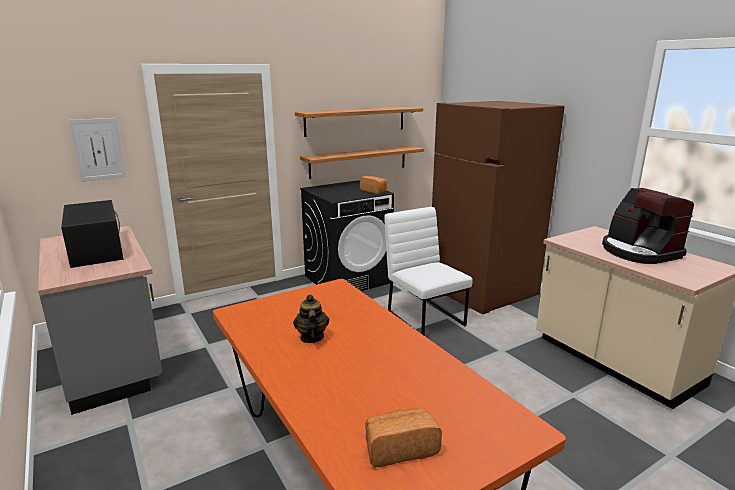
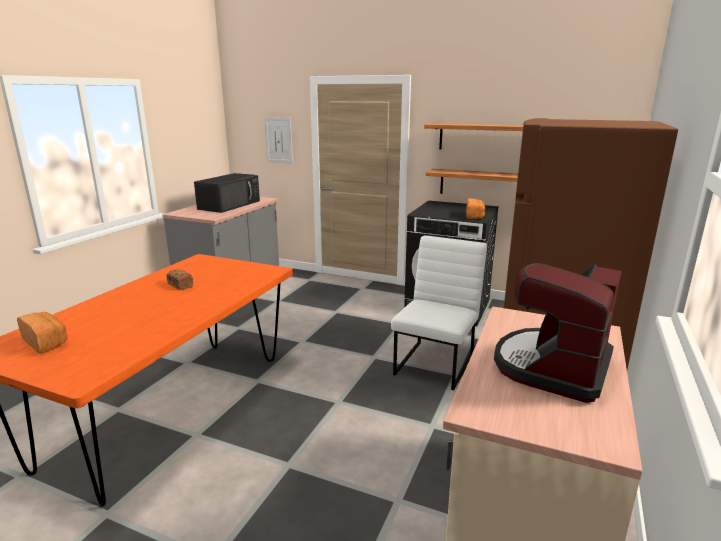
camera: 55 degrees right, 0 degrees up
teapot [293,294,329,343] -> bread [166,269,193,290]

